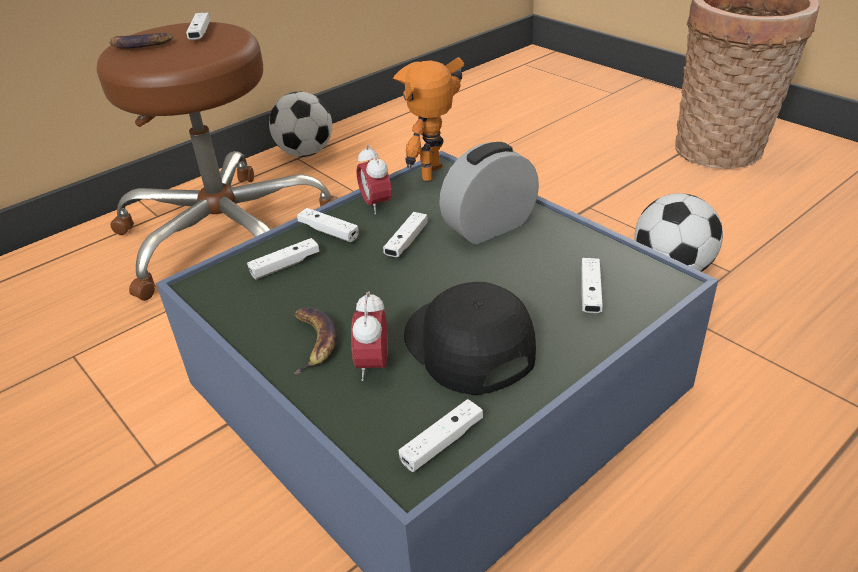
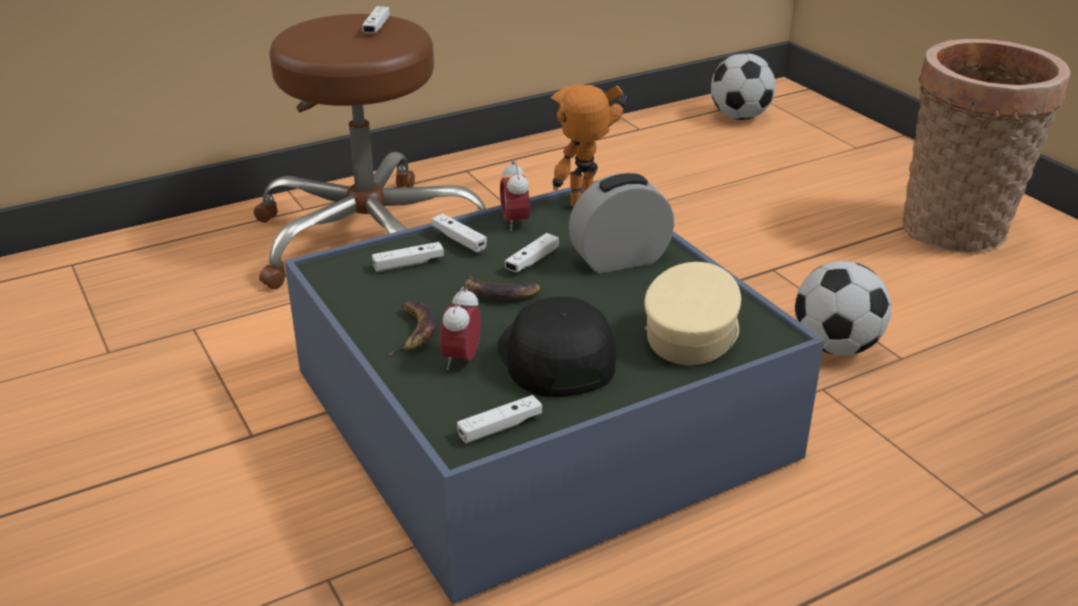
camera: 10 degrees right, 5 degrees down
banana [109,33,173,48] -> banana moved to [465,276,541,299]
football [269,92,332,157] -> football moved to [711,53,776,120]
white game controller [581,258,602,313] -> beige cap [644,262,741,365]

